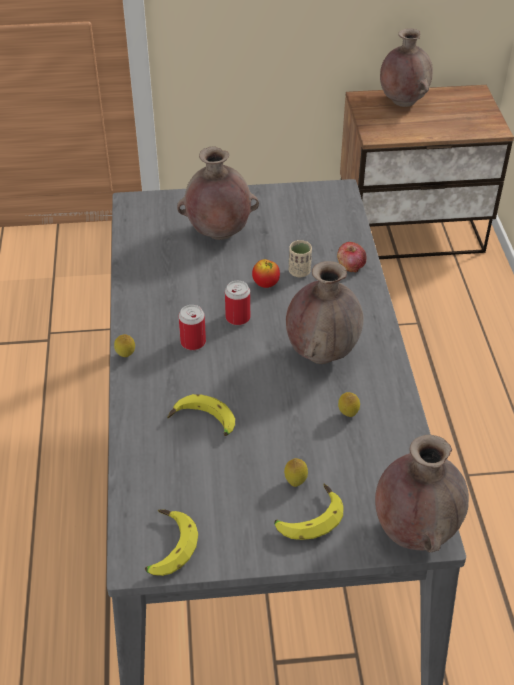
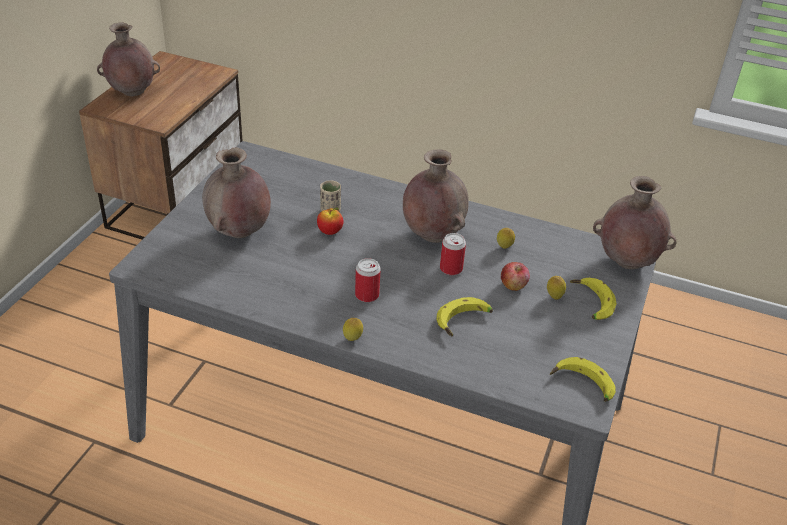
camera: 65 degrees left, 5 degrees down
can [225,281,250,325] -> can moved to [440,233,466,275]
apple [337,242,367,272] -> apple moved to [501,262,530,291]

